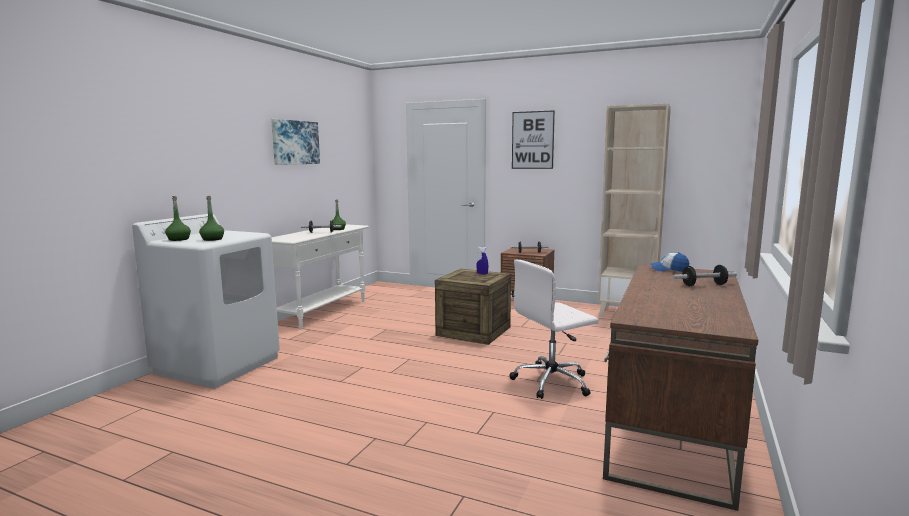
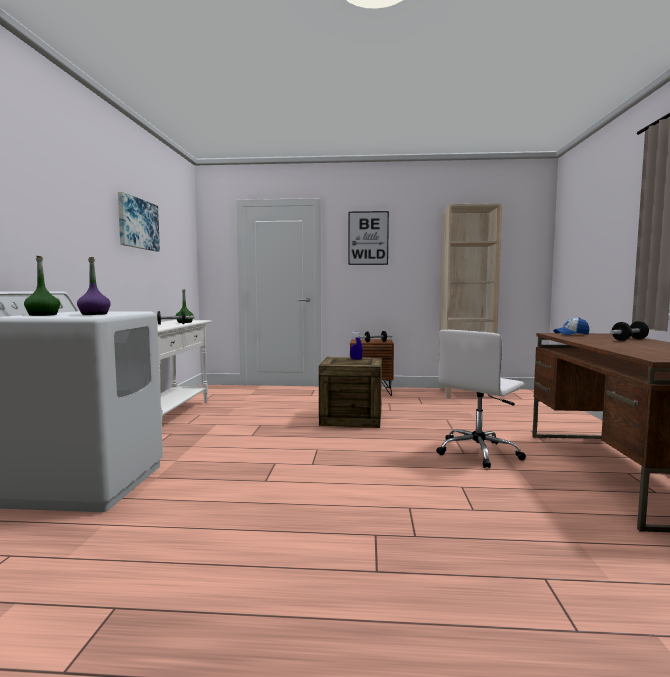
camera: 20 degrees left, 5 degrees down
green bottle [199,196,224,241] -> purple bottle [77,257,111,315]

